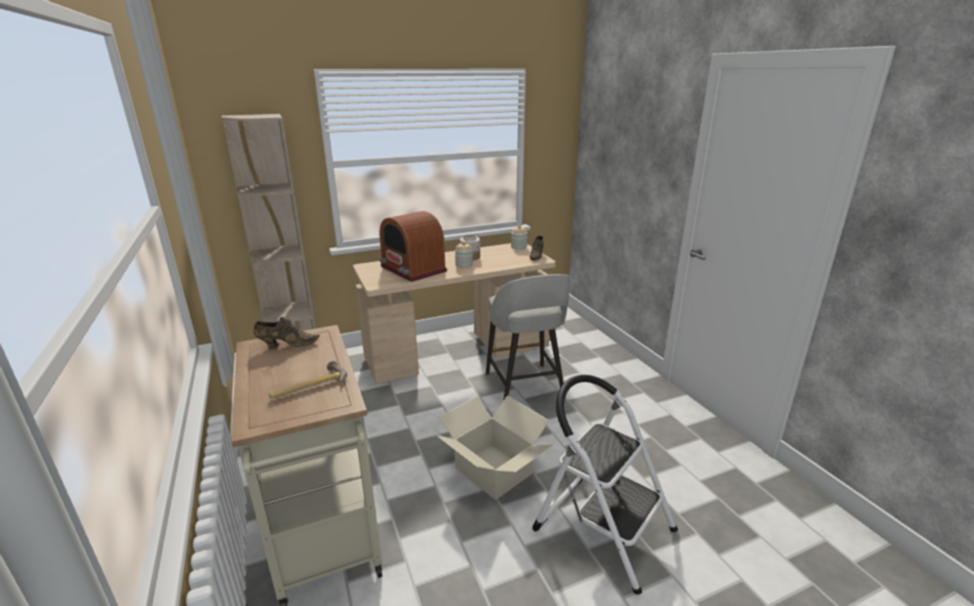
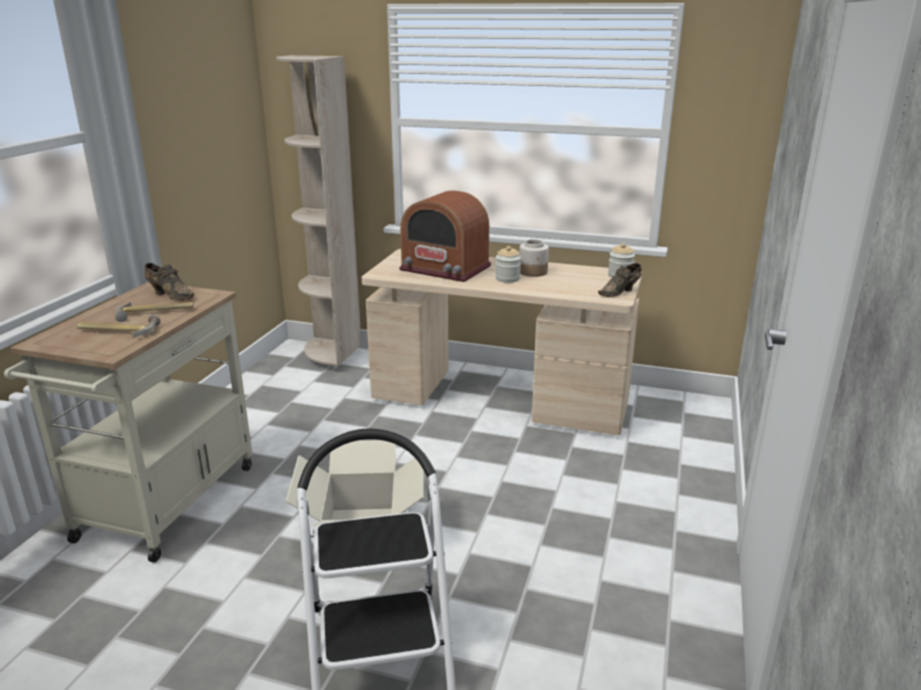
camera: 40 degrees right, 0 degrees up
radio [379,211,447,282] -> radio turned 60 degrees counterclockwise [399,191,491,282]
grey stool [486,274,570,401] -> none
none -> hammer [115,302,194,322]

